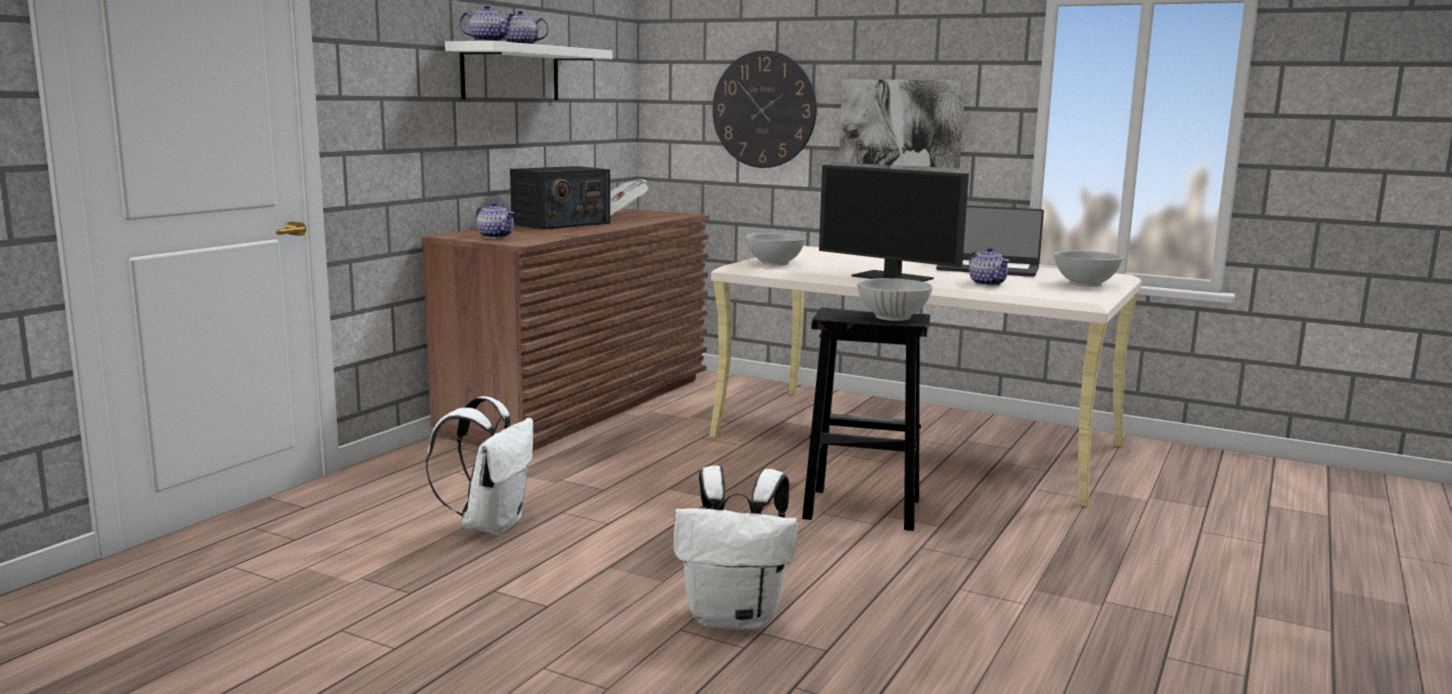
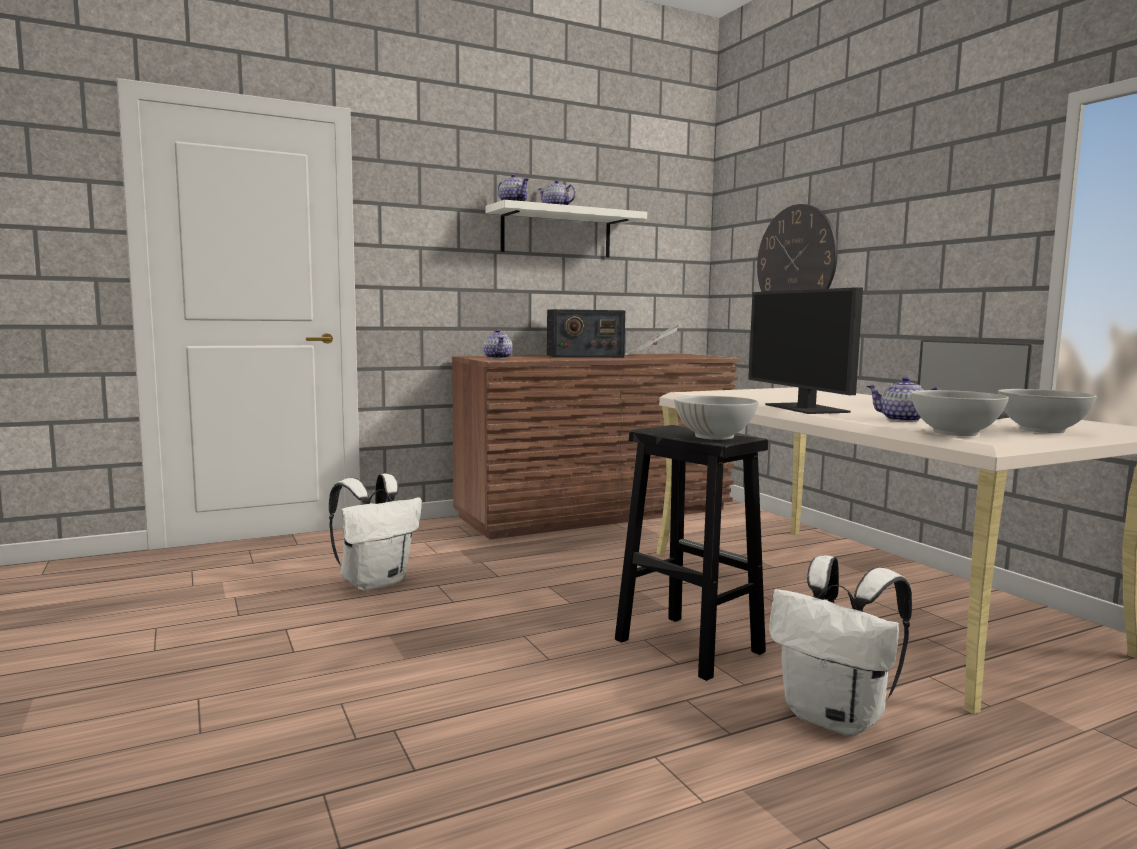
camera: 35 degrees right, 5 degrees down
white backpack [673,466,798,631] -> white backpack moved to [769,555,912,736]
white bowl [745,233,806,266] -> white bowl moved to [911,390,1009,436]
picture [839,79,966,168] -> none
teapot [969,247,1010,286] -> teapot turned 105 degrees clockwise [867,377,941,422]

